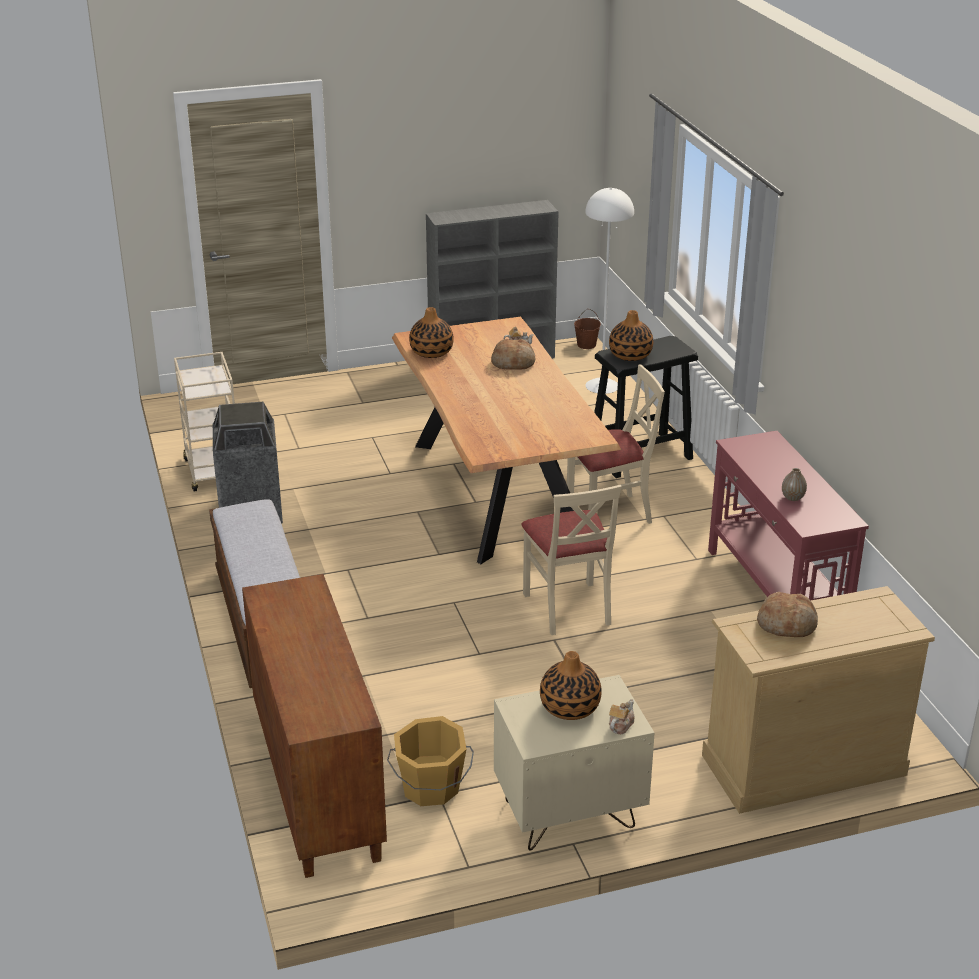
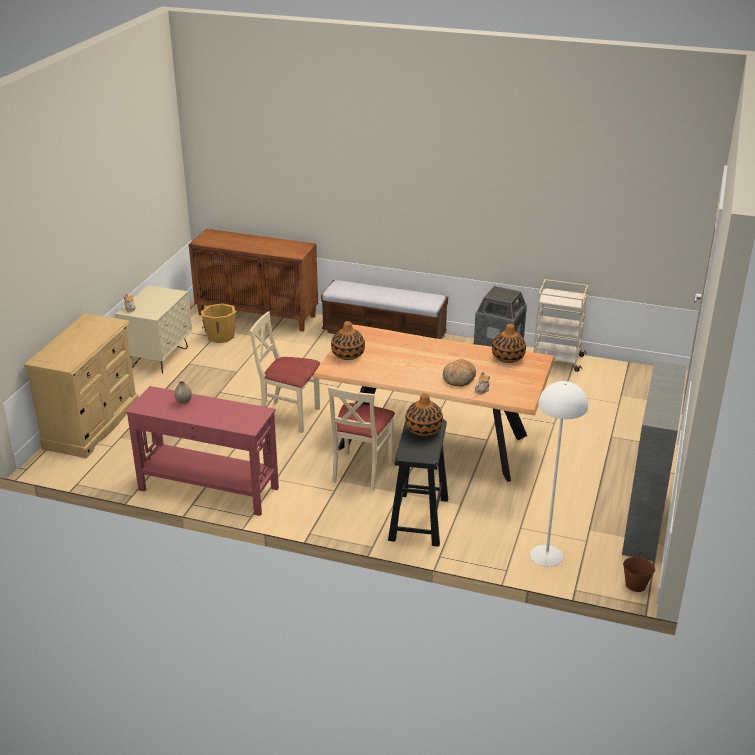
camera: 125 degrees right, 0 degrees up
vase [540,651,602,720] -> vase moved to [331,321,365,360]
bread [757,592,818,637] -> none

